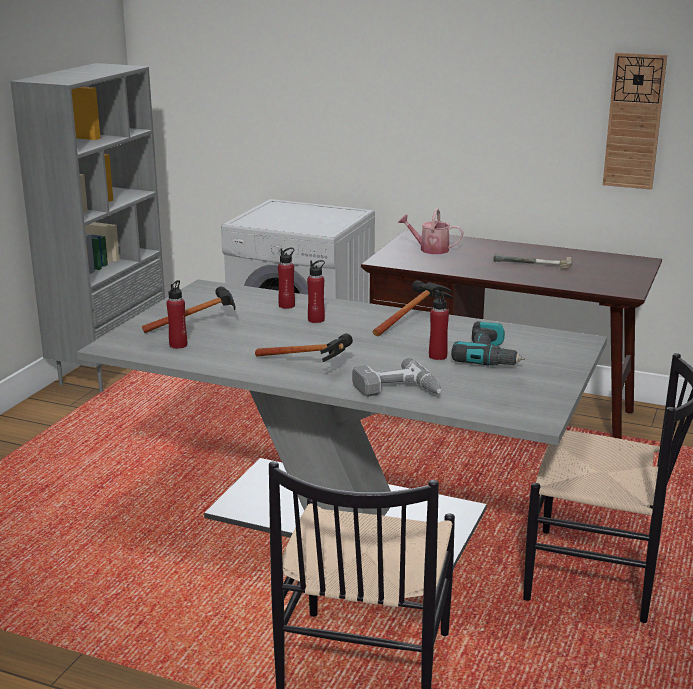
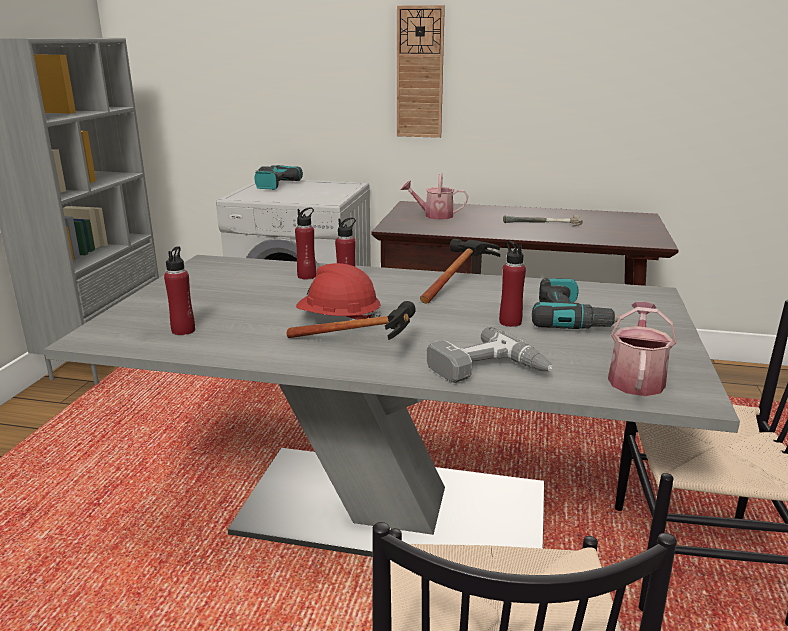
camera: 10 degrees left, 0 degrees up
hammer [142,286,236,333] -> none
wall clock [603,53,667,190] -> wall clock moved to [397,5,445,138]
none -> power drill [254,165,303,190]
none -> red hard hat [296,263,382,320]
none -> watering can [608,302,677,396]

